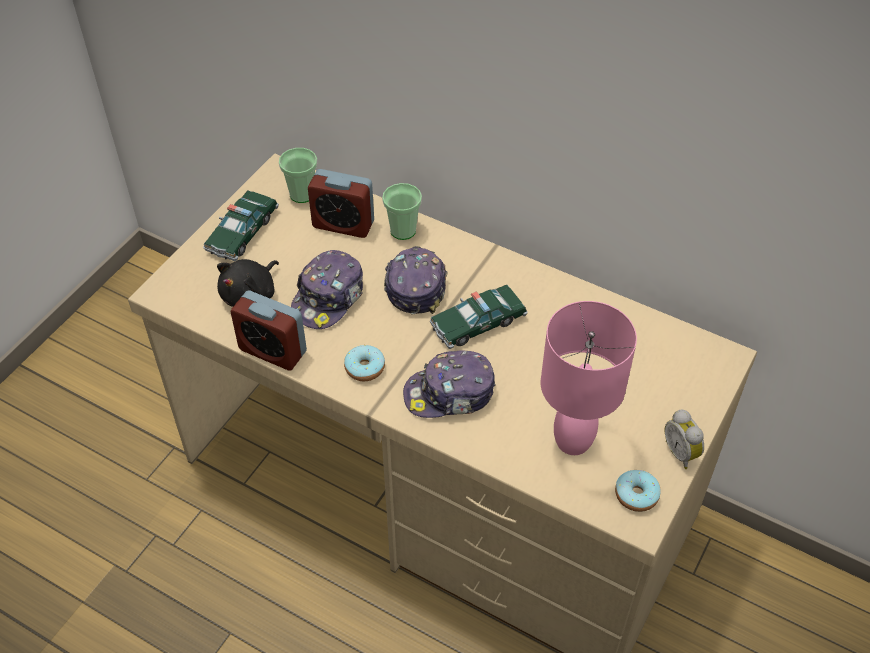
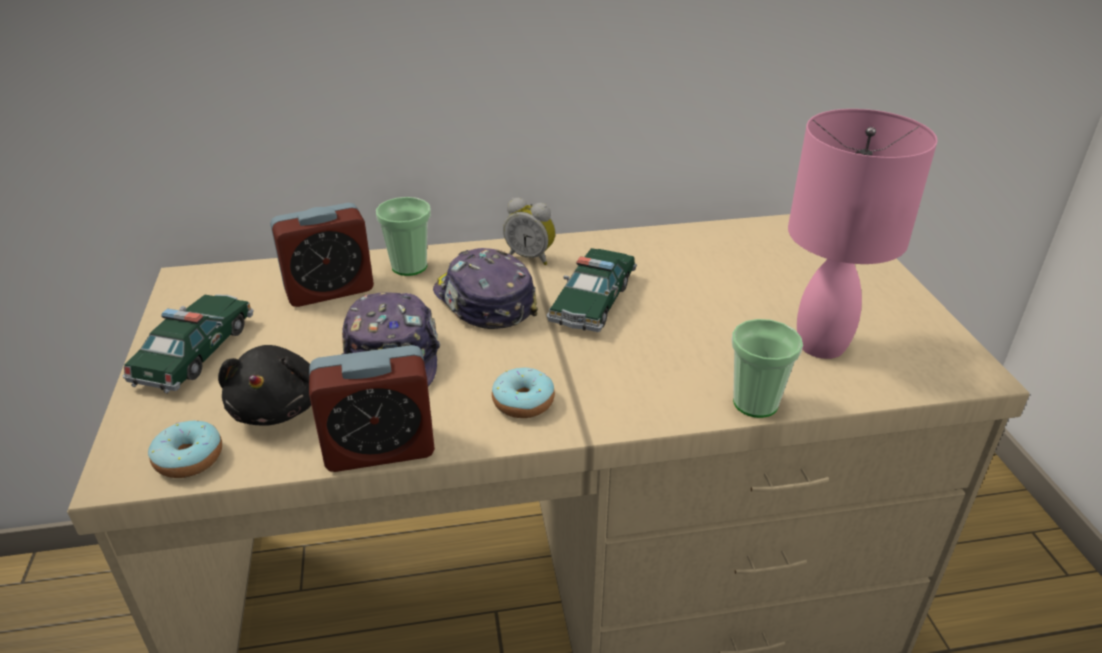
camera: 40 degrees left, 15 degrees down
toy car [203,190,279,261] -> toy car turned 150 degrees counterclockwise [123,294,254,394]
cup [279,148,317,203] -> cup moved to [732,319,803,418]
cap [403,350,495,418] -> none
donut [615,470,661,512] -> donut moved to [148,421,222,478]
alarm clock [664,410,704,469] -> alarm clock moved to [503,198,556,265]

